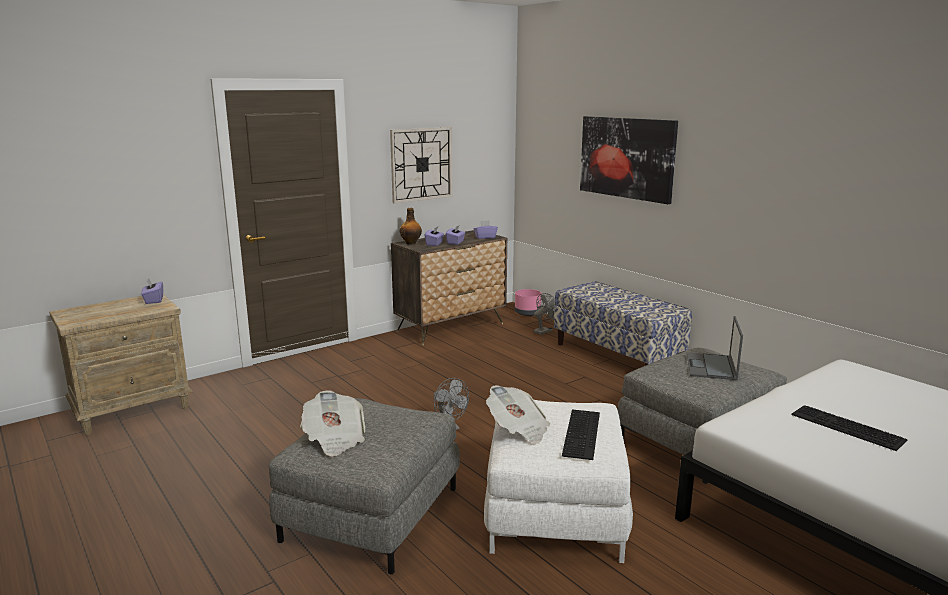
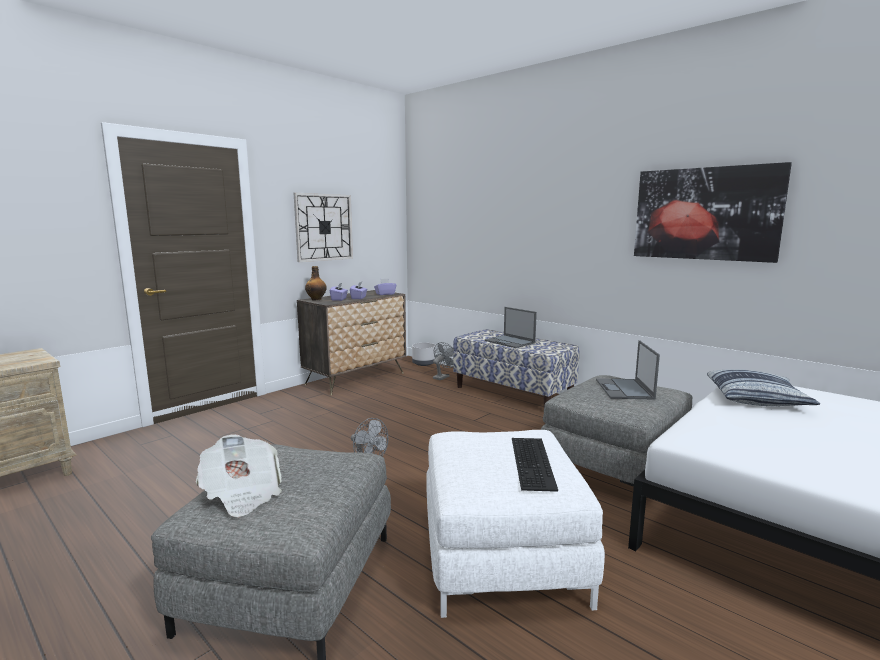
camera: 10 degrees left, 5 degrees down
purple tissue box [141,278,163,304] -> none
newspaper [486,385,550,443] -> none
pink planter [515,289,542,316] -> grey planter [412,343,436,366]
picture [580,116,678,204] -> picture moved to [634,162,792,263]
keyboard [791,405,908,451] -> none
none -> laptop [485,307,537,348]
none -> pillow [707,369,820,406]

